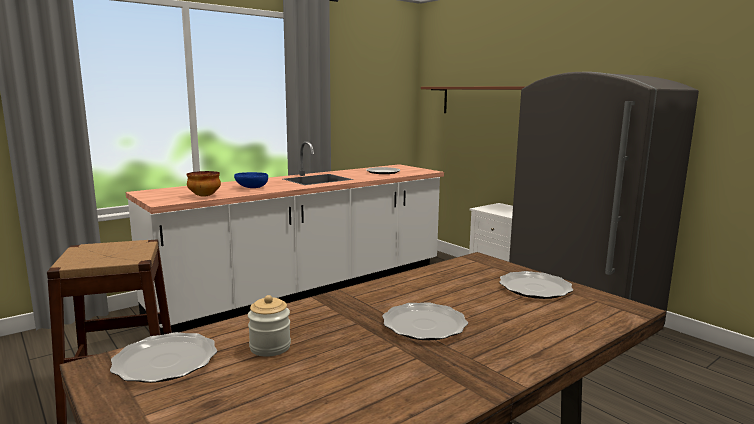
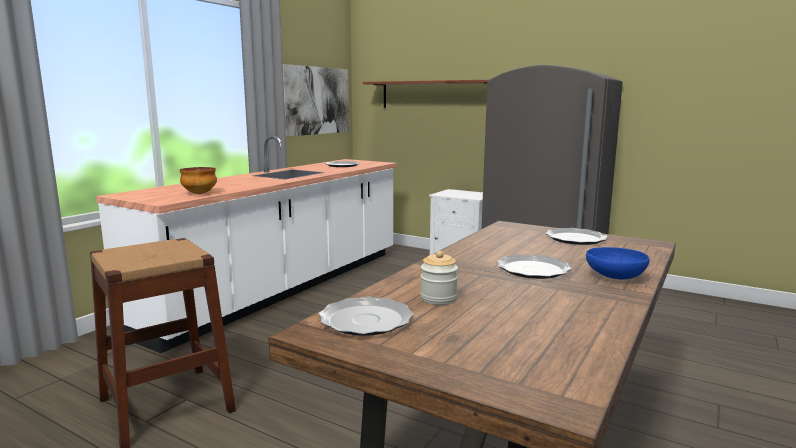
camera: 20 degrees left, 0 degrees up
blue bowl [234,172,268,188] -> blue bowl moved to [586,247,649,279]
none -> picture [283,64,349,137]

